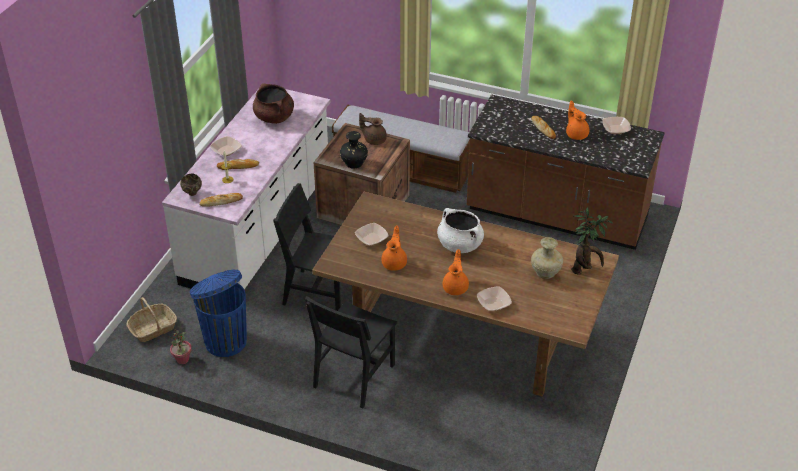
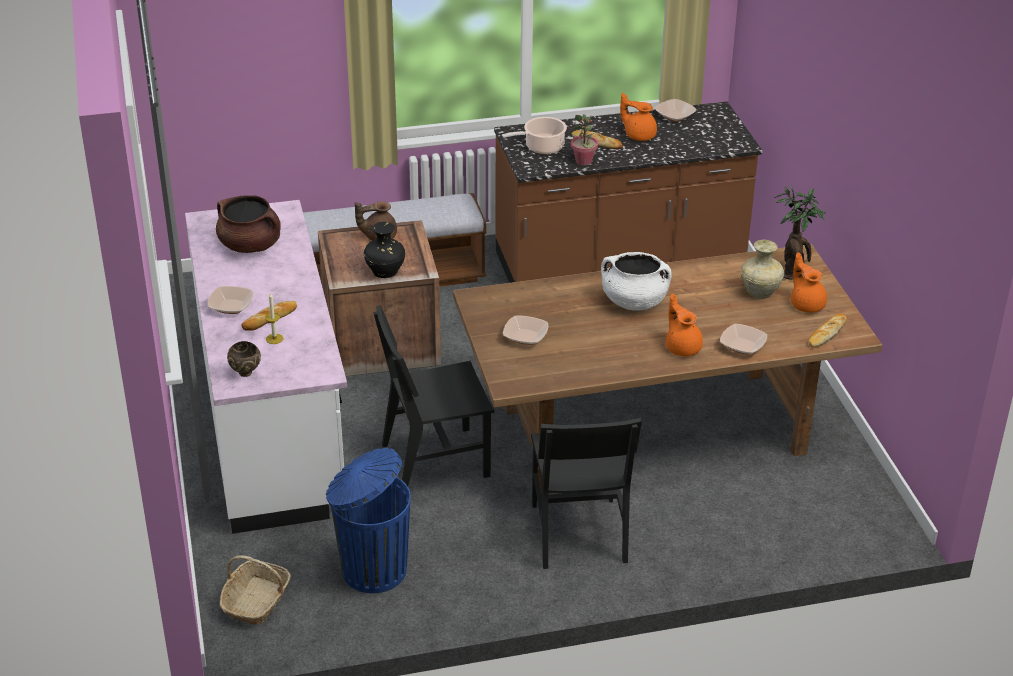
camera: 35 degrees left, 5 degrees down
potted plant [170,328,192,364] -> potted plant moved to [571,114,598,166]
bread [199,193,243,207] -> bread moved to [808,314,847,348]
orange teapot [381,225,407,271] -> orange teapot moved to [791,252,827,313]
none -> cooking pot [502,117,567,154]

